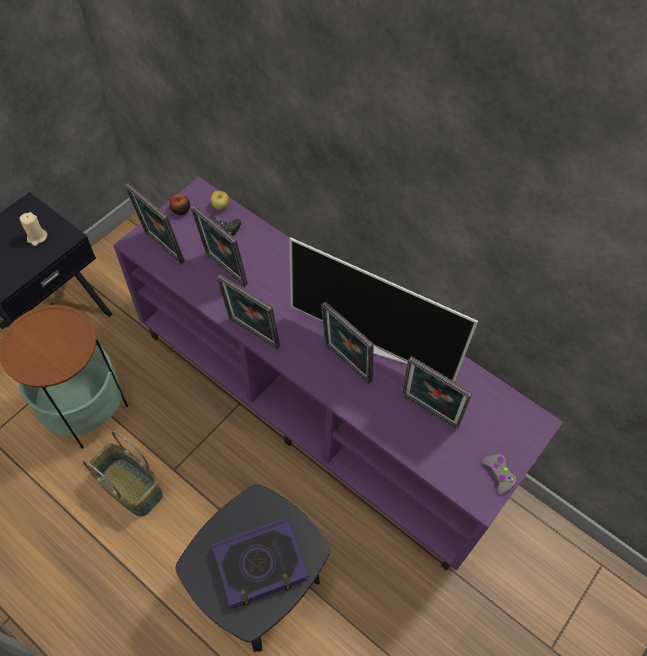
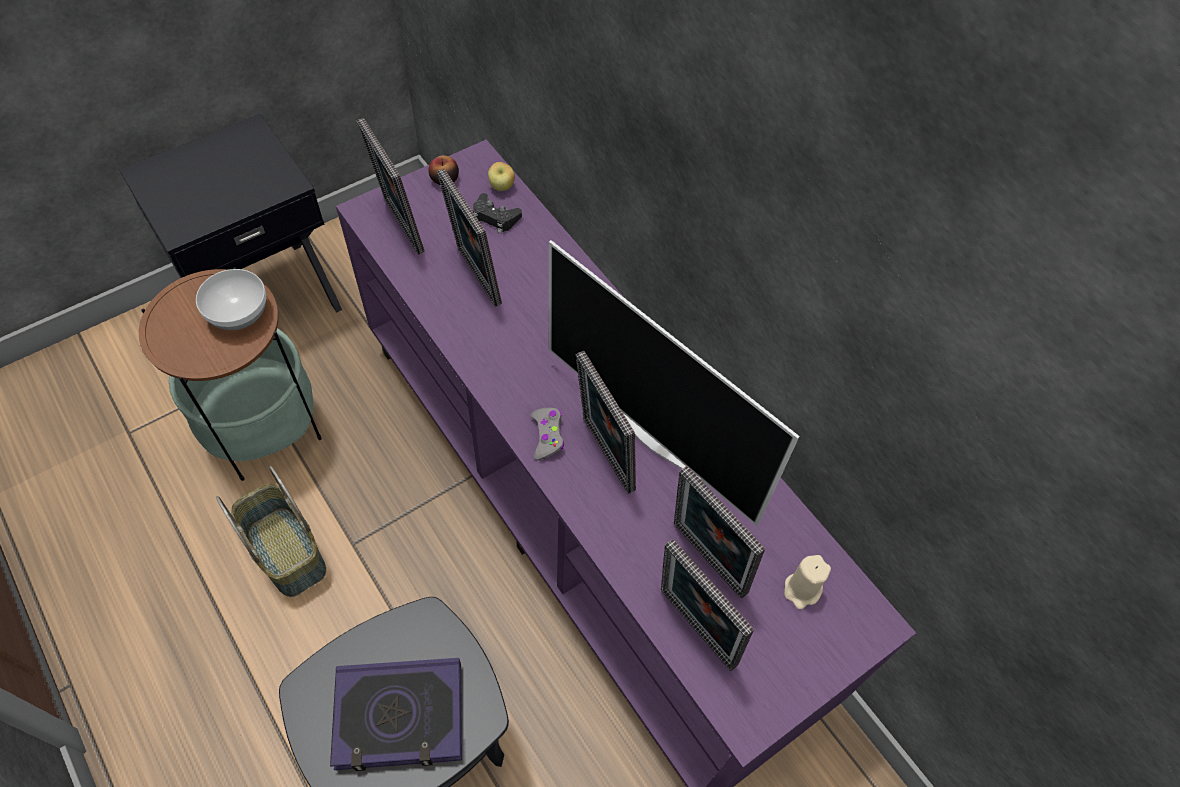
camera: 15 degrees right, 0 degrees up
beige candle [19,212,47,246] -> beige candle moved to [784,555,831,609]
picture frame [216,274,280,350] -> picture frame moved to [661,539,754,671]
grey game controller [481,454,517,495] -> grey game controller moved to [531,408,564,460]
none -> bowl [196,269,266,330]

